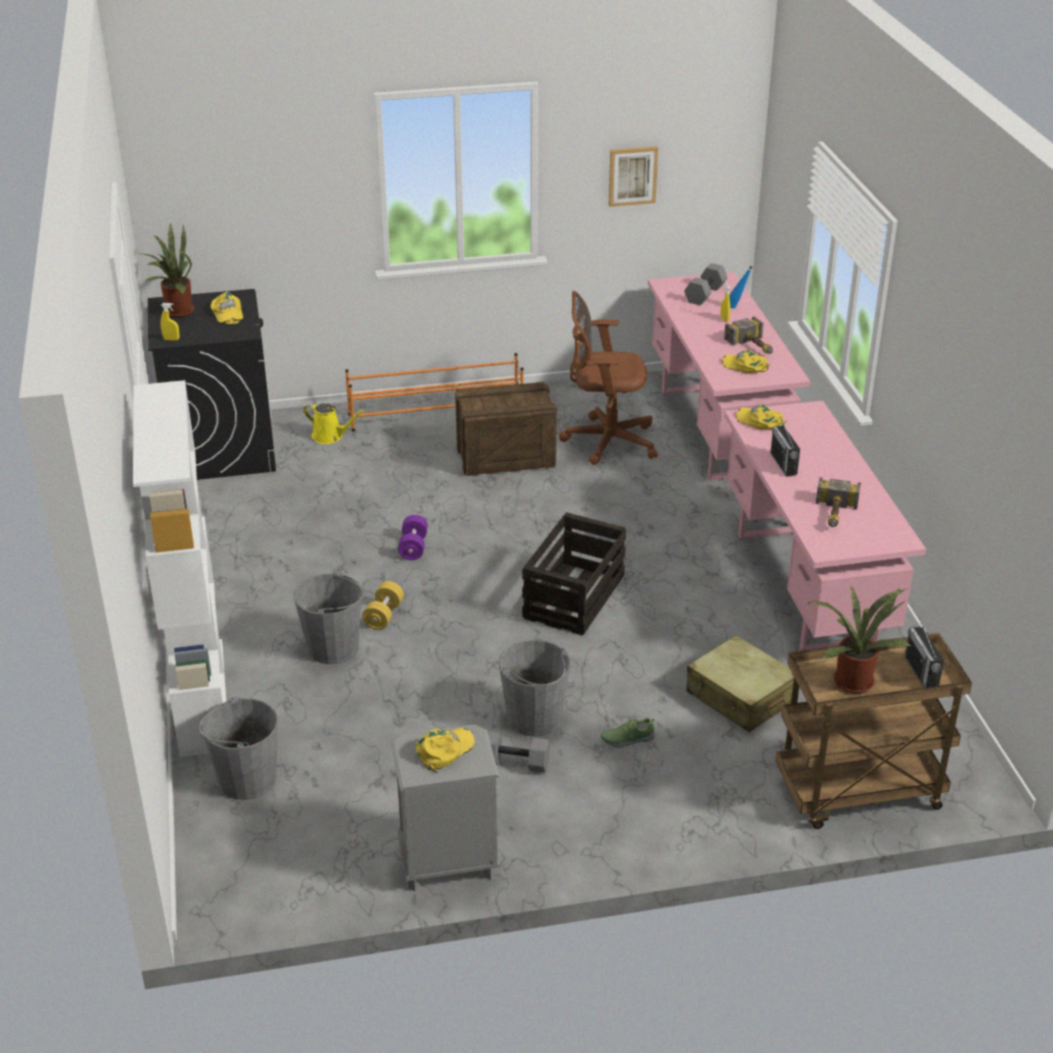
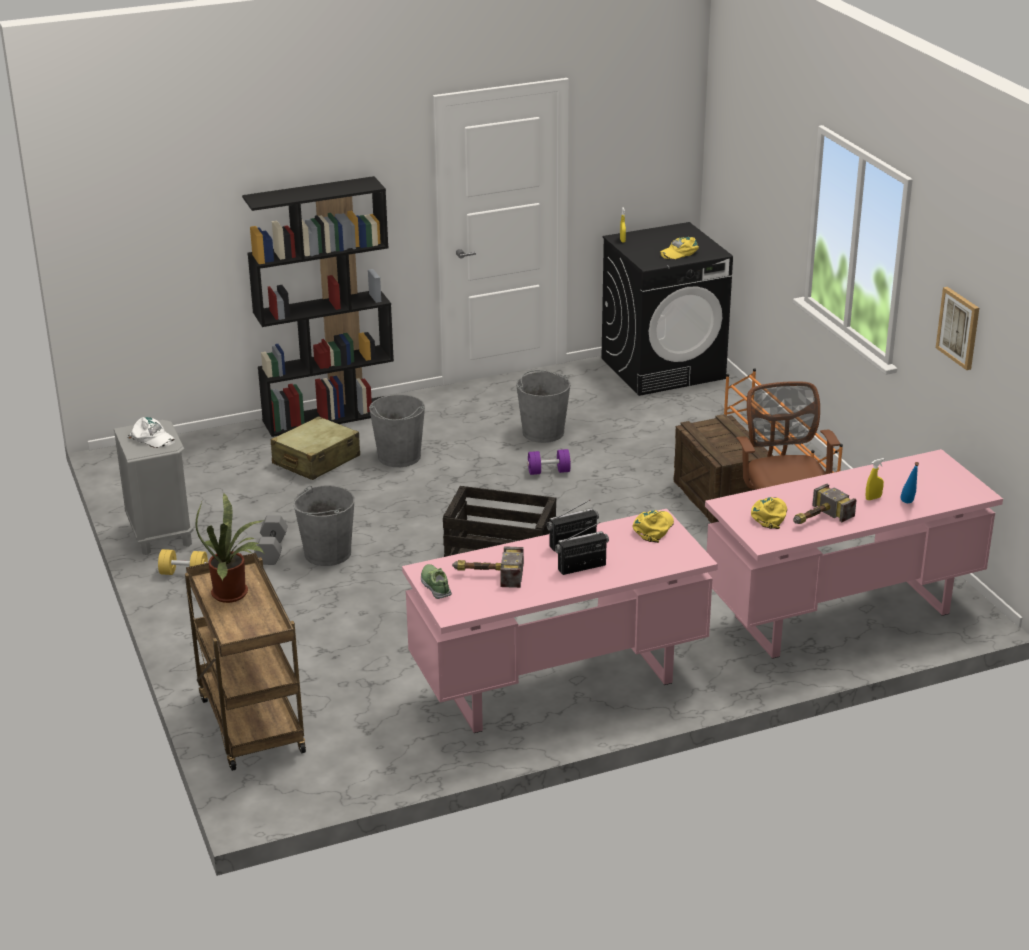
camera: 80 degrees right, 5 degrees down
white bookcase [133,380,226,757] -> black bookcase [242,176,394,437]
potted plant [140,224,194,318] -> none
grey bucket [198,696,278,800] -> grey bucket moved to [516,370,571,443]
yellow watering can [303,403,364,444] -> none
yellow dumbbell [362,581,404,630] -> yellow dumbbell moved to [158,549,208,575]
yellow cap [416,728,475,773] -> white cap [127,417,175,448]
shoe [601,718,655,748] -> shoe moved to [421,564,452,599]
grey dumbbell [684,263,727,305] -> none
beige suitcase [687,635,794,732] -> beige suitcase moved to [271,416,360,480]
radio [905,618,944,688] -> radio moved to [555,522,609,575]

